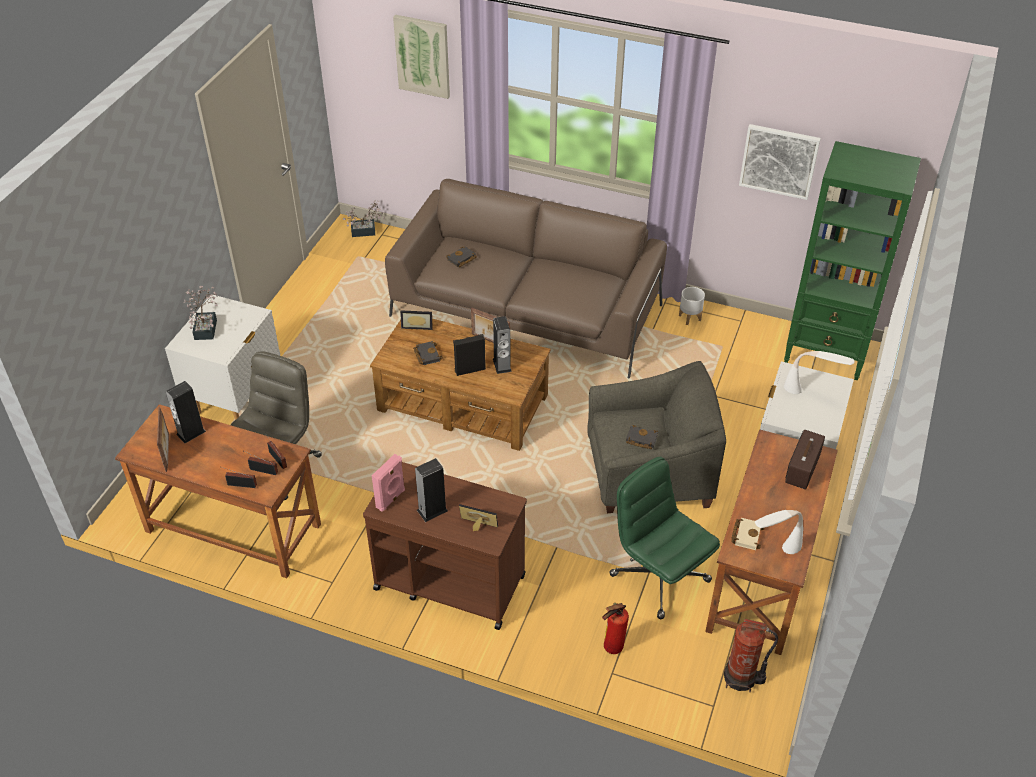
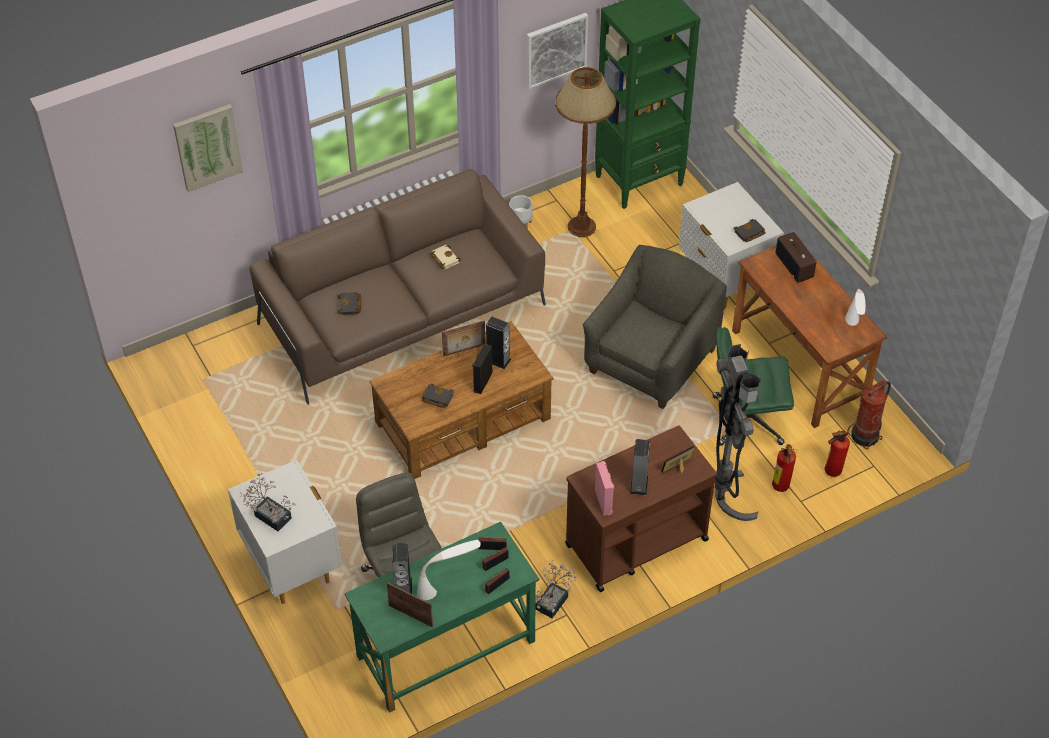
camera: 50 degrees left, 5 degrees up
brown desk [115,404,321,578] -> green desk [344,522,539,713]
potted plant [343,200,385,237] -> potted plant moved to [536,560,576,618]
picture frame [400,310,433,330] -> none
black book [626,425,658,449] -> black book moved to [734,219,766,242]
beige book [731,518,765,550] -> beige book moved to [430,245,461,269]
white table lamp [784,351,855,394] -> white table lamp moved to [417,540,481,600]
none -> brown floor lamp [555,67,616,237]
none -> grey floor lamp [714,344,761,521]
none -> fire extinguisher [825,430,850,477]

